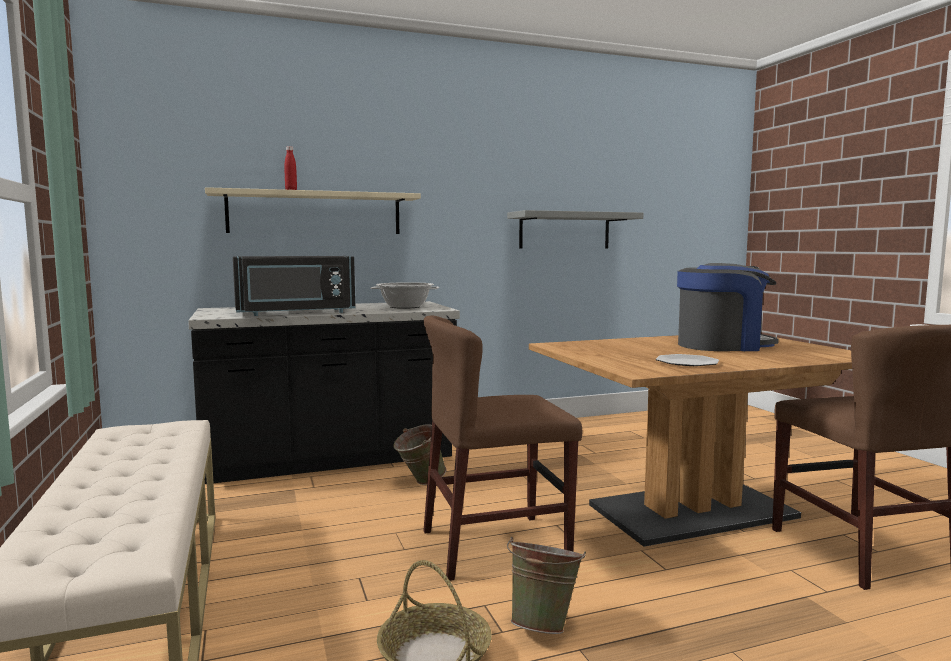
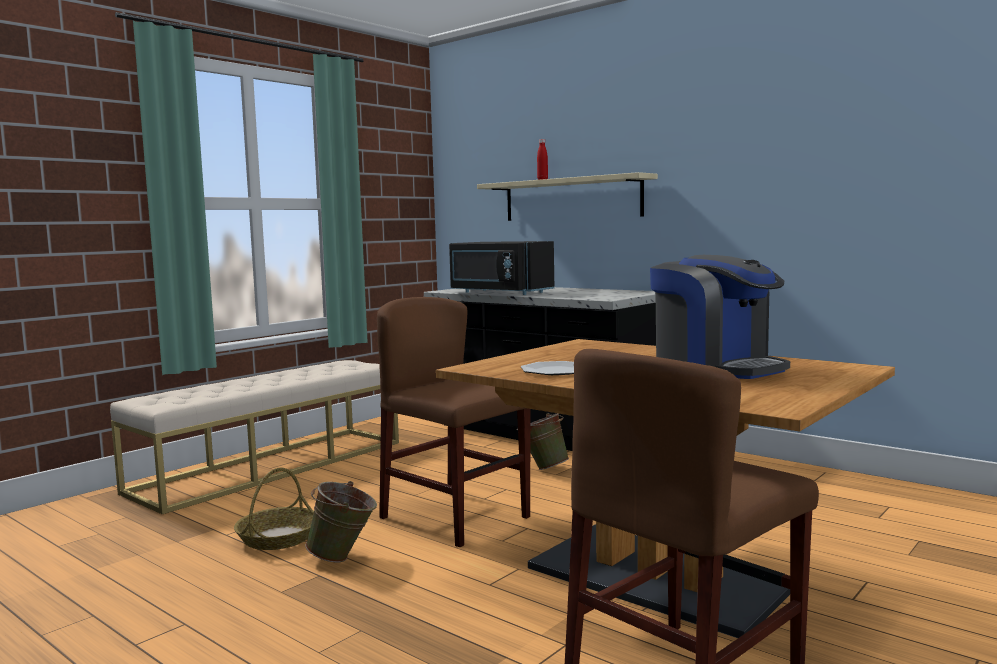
camera: 60 degrees right, 0 degrees up
cooking pot [370,282,439,309] -> none
grey shelf [507,210,643,249] -> none

